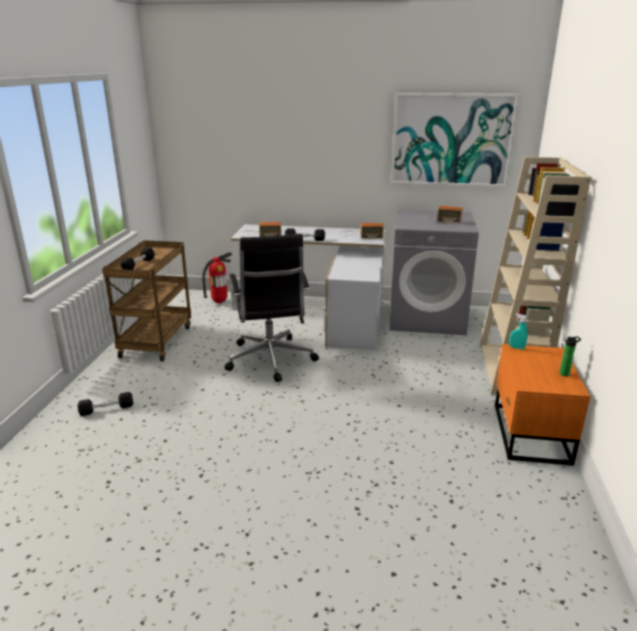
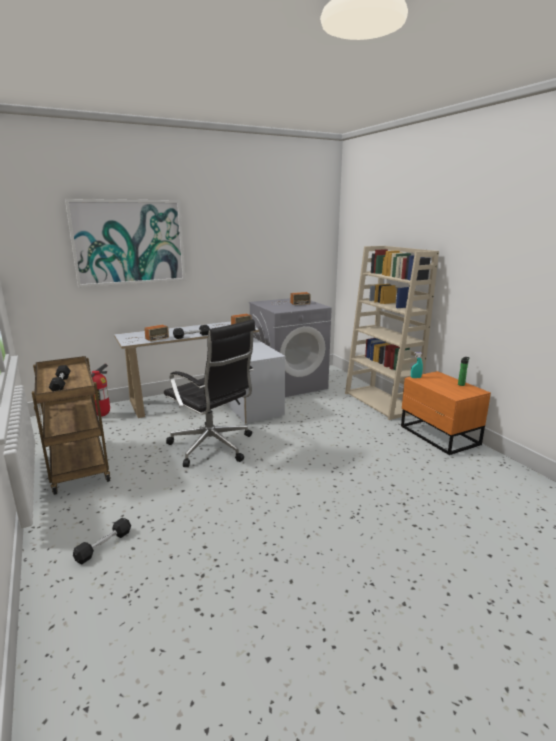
camera: 35 degrees left, 5 degrees down
picture [391,93,519,187] -> picture moved to [65,199,185,287]

